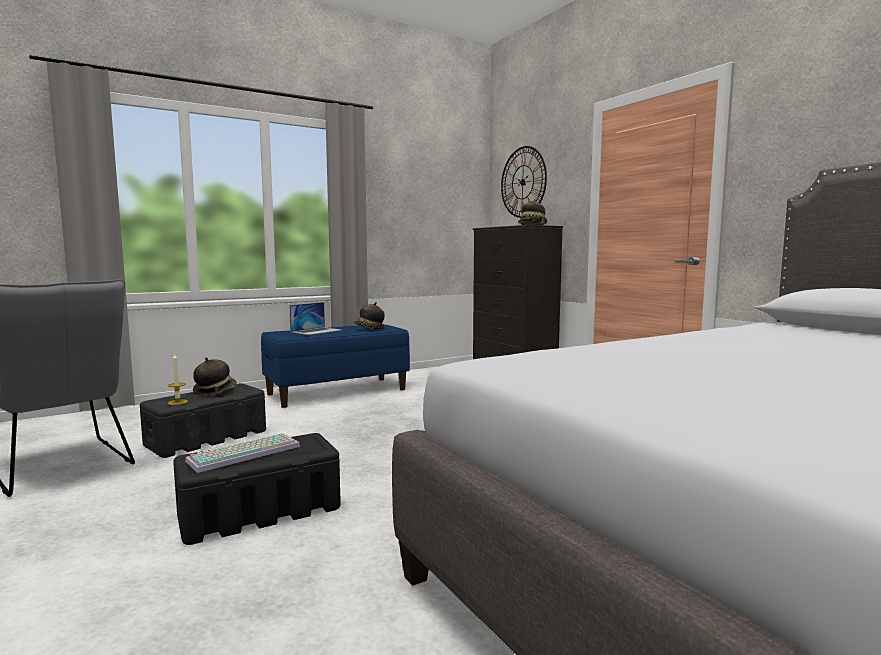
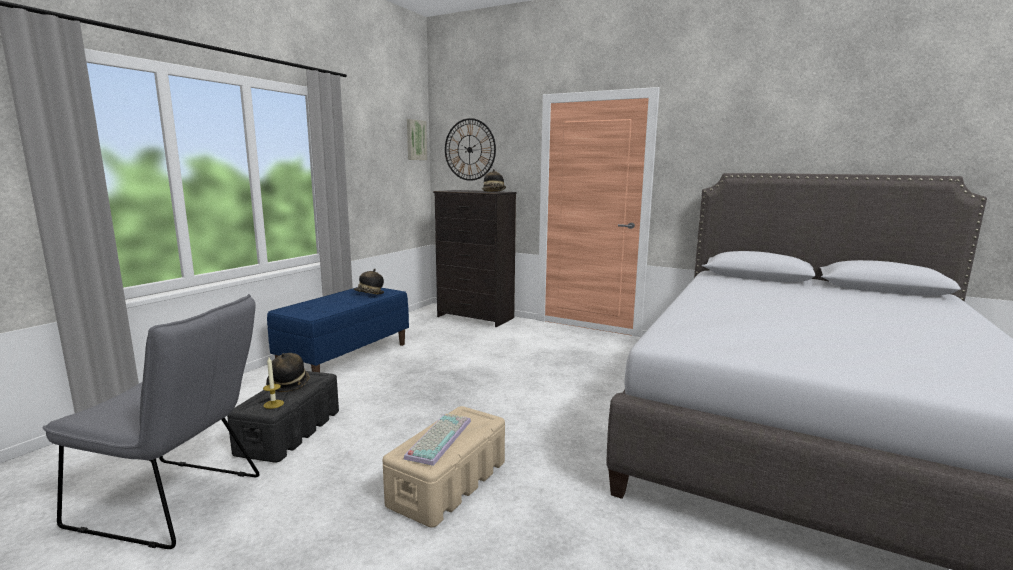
camera: 30 degrees left, 5 degrees up
black storage box [173,433,341,545] -> beige storage box [382,406,505,528]
laptop [289,302,341,335] -> none
none -> picture [407,119,427,160]

